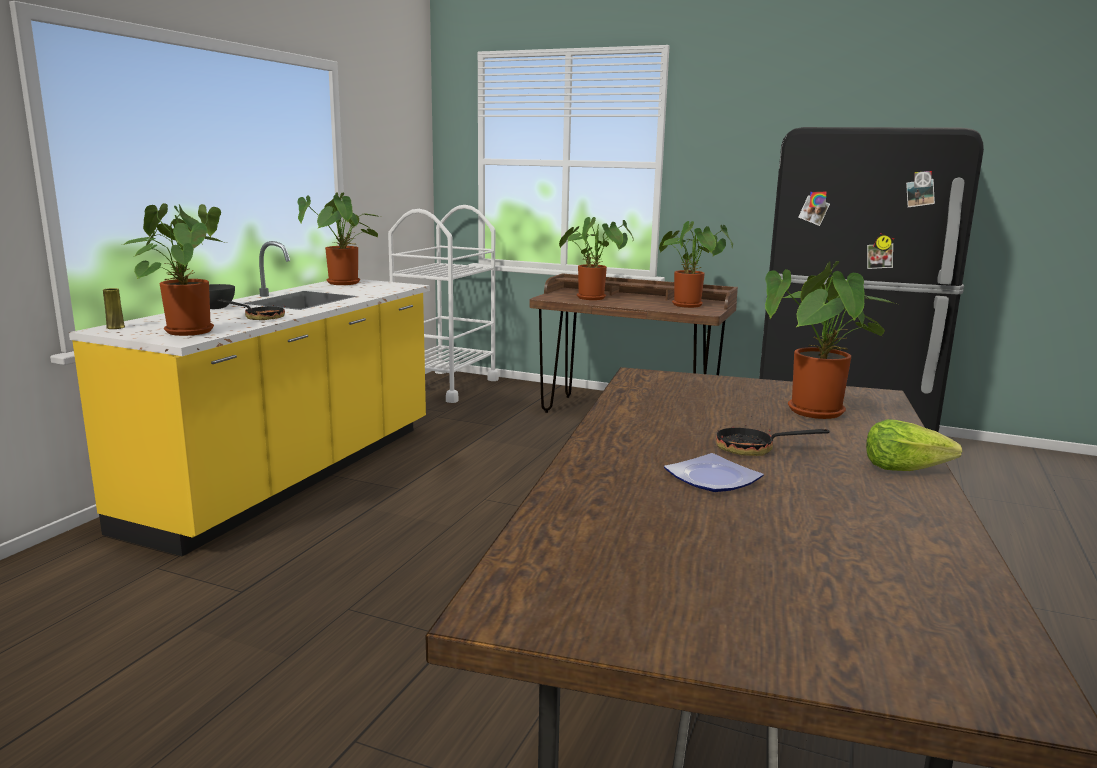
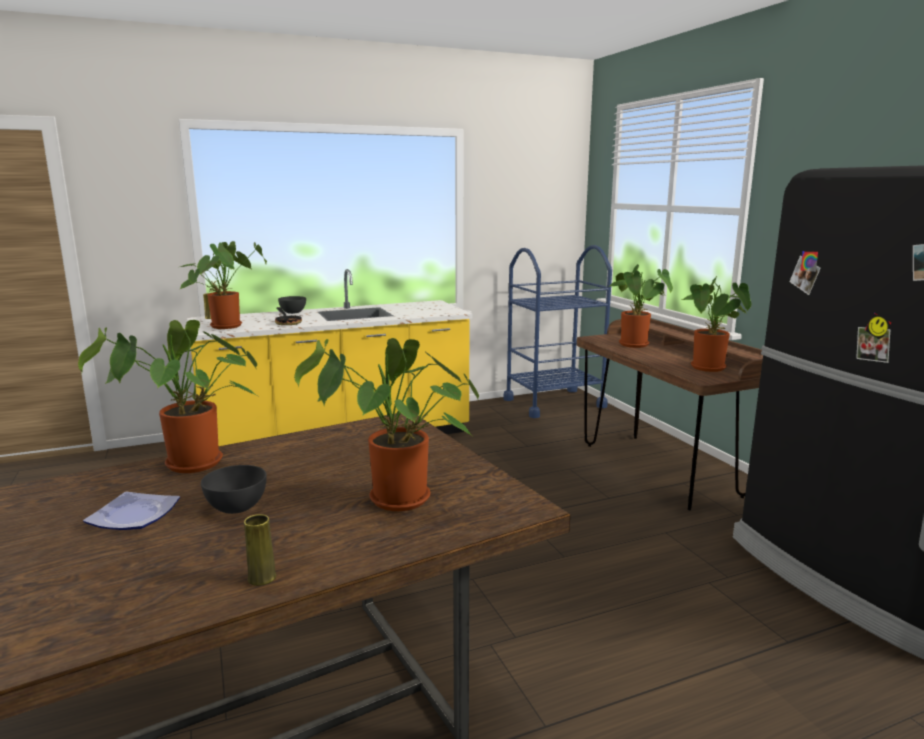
camera: 45 degrees right, 0 degrees up
potted plant [298,192,380,285] -> potted plant moved to [78,320,257,473]
white cart [388,205,499,403] -> blue cart [503,245,612,418]
frying pan [716,423,830,456] -> grey bowl [201,465,267,514]
lettuce [866,419,962,471] -> yellow vase [244,514,276,586]

